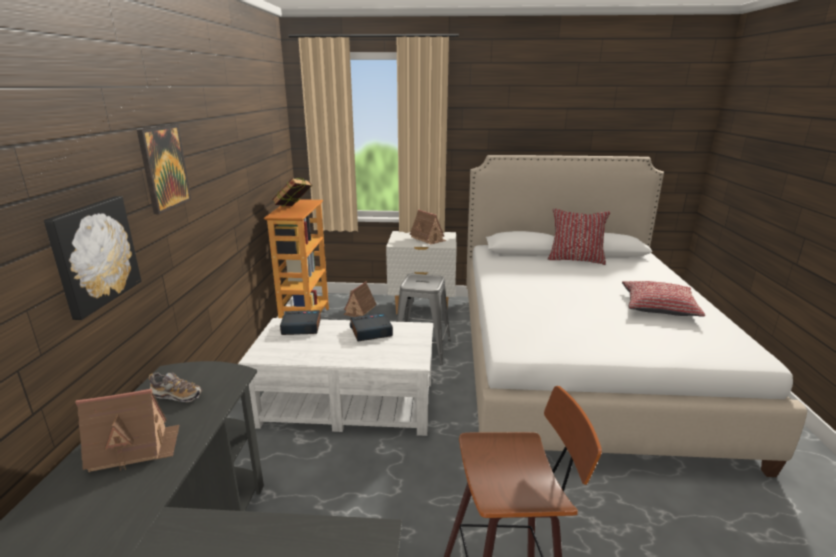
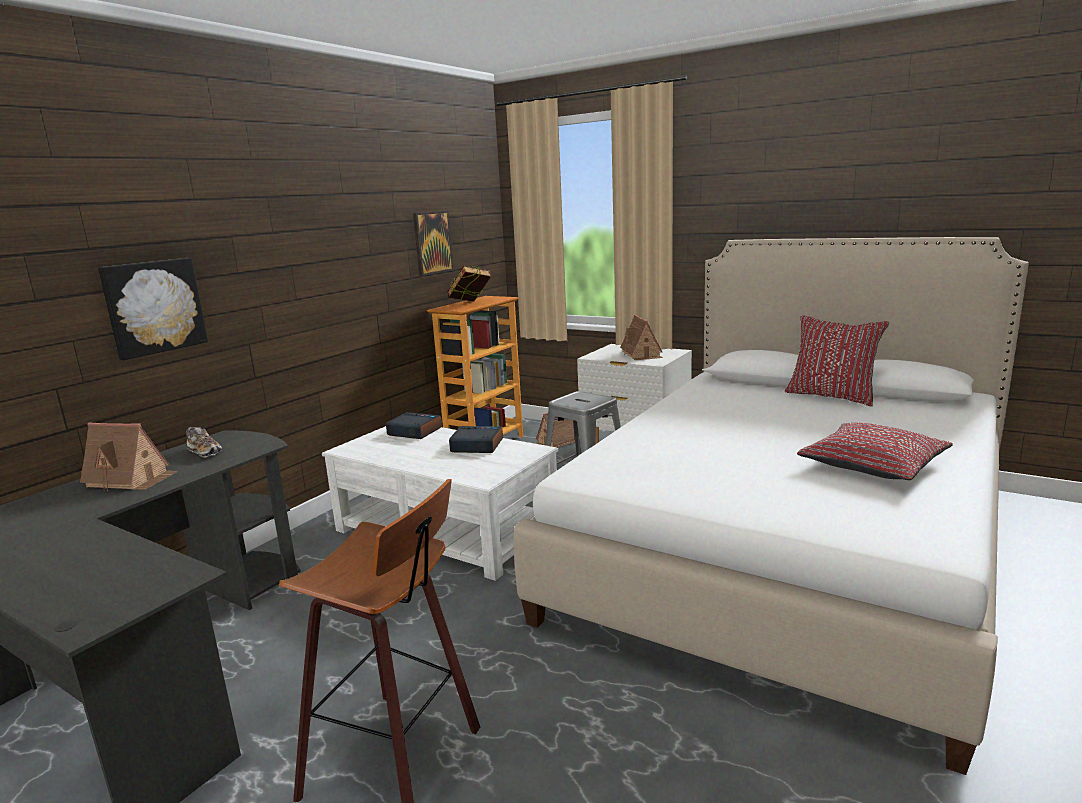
camera: 30 degrees right, 5 degrees down
picture [137,125,191,214] -> picture moved to [413,211,454,276]

